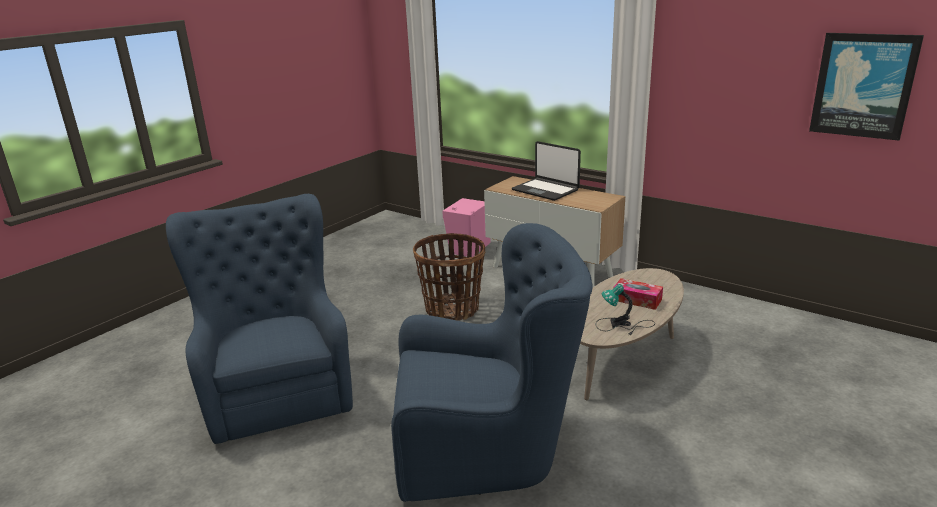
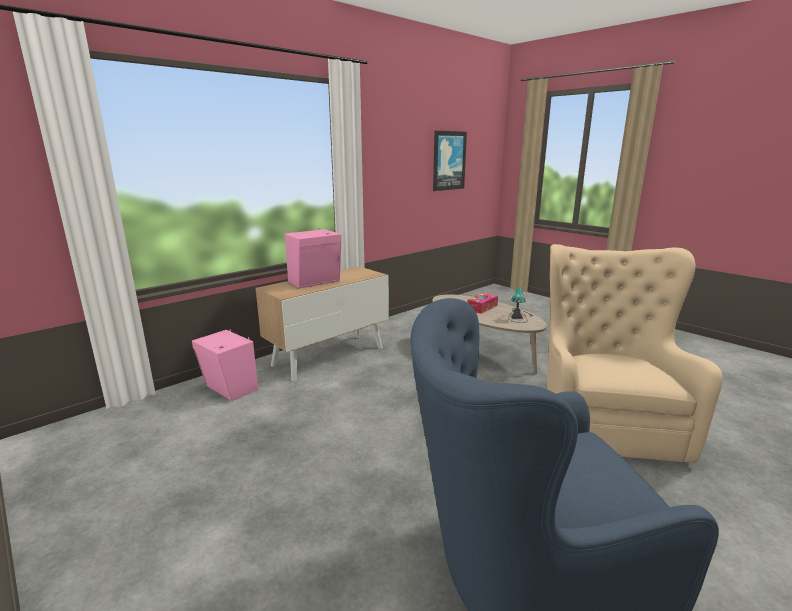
camera: 80 degrees left, 5 degrees down
blue armchair [391,223,593,502] -> beige armchair [547,244,723,463]
basket [413,233,485,320] -> none
laptop [512,141,581,201] -> pink speaker [285,228,342,288]

